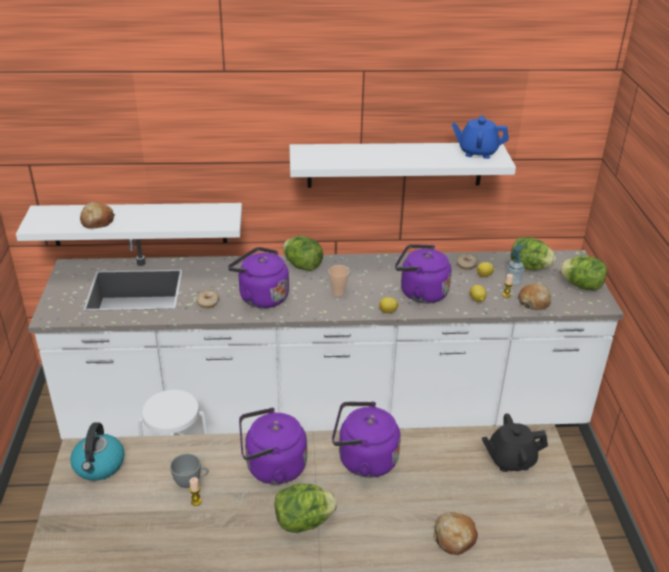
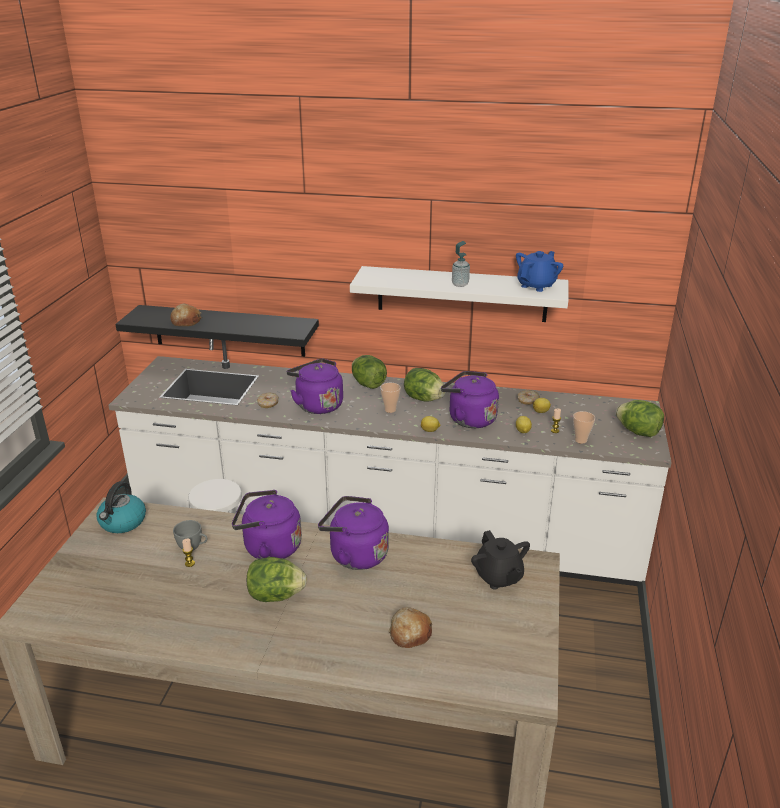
camera: 15 degrees right, 5 degrees down
white shelf [16,203,242,246] -> black shelf [115,305,319,357]
blue teapot [452,115,509,159] -> blue teapot turned 105 degrees clockwise [516,251,563,292]
black teapot [482,413,548,472] -> black teapot turned 120 degrees counterclockwise [471,530,530,590]
soap dispenser [505,244,525,285] -> soap dispenser moved to [452,241,470,287]
lettuce [511,237,556,270] -> lettuce moved to [404,368,446,402]
bread [518,283,551,310] -> cup [573,411,595,444]

